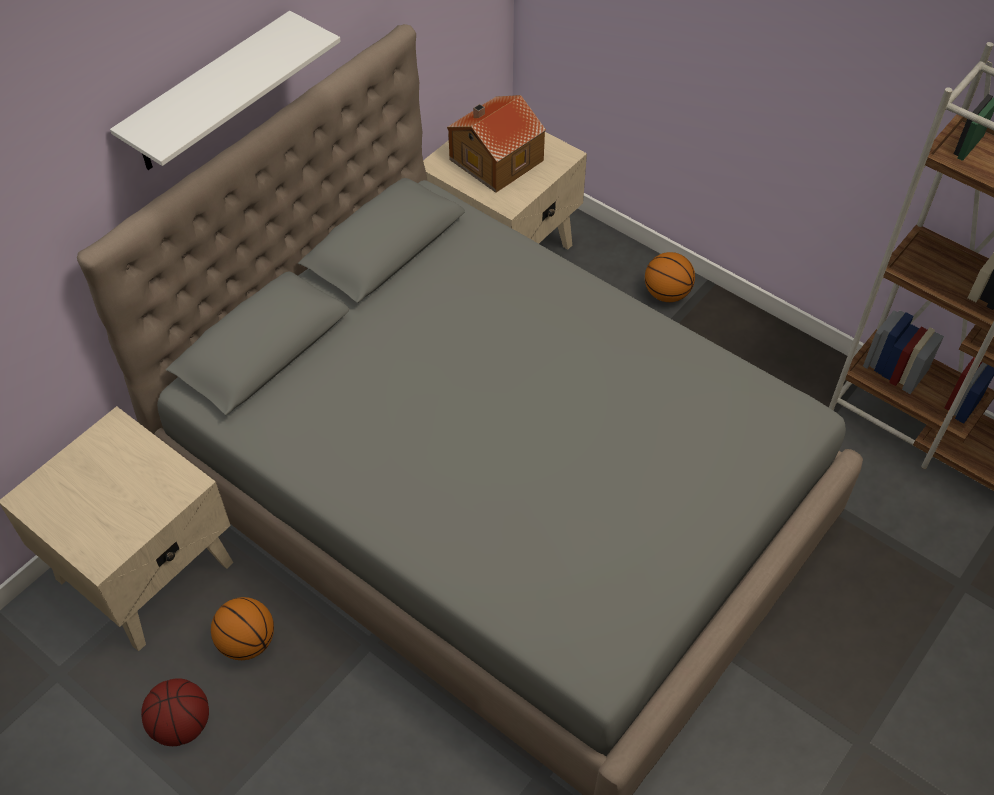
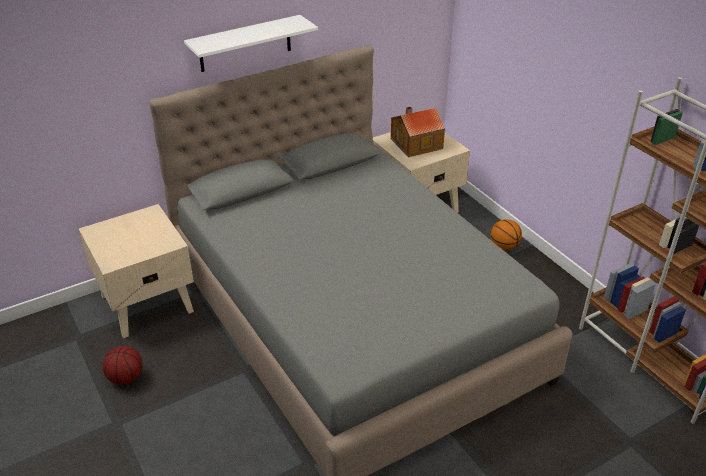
camera: 20 degrees right, 15 degrees down
basketball [211,597,274,660] -> none

